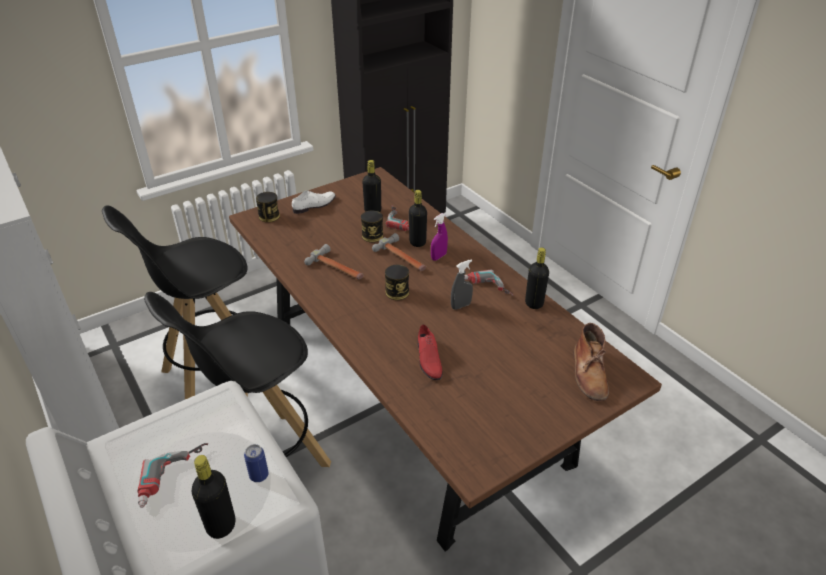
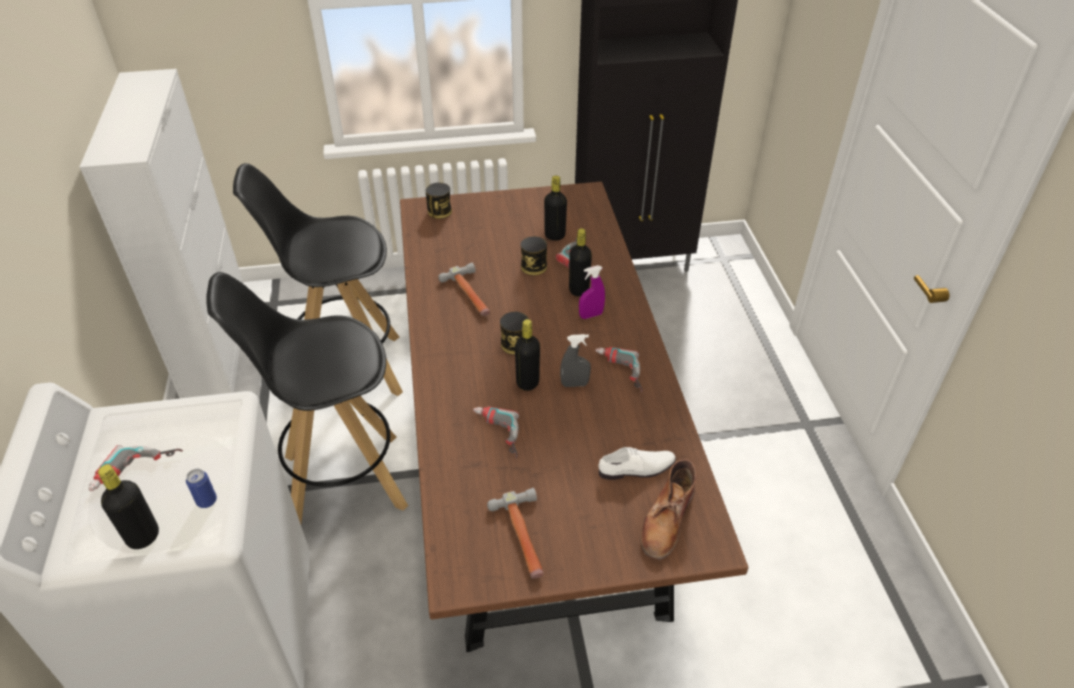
camera: 25 degrees right, 5 degrees up
white shoe [292,191,336,214] -> white shoe moved to [598,447,676,480]
hammer [372,233,426,271] -> hammer moved to [487,488,544,579]
red shoe [418,325,443,380] -> power drill [473,406,519,458]
black bottle [525,247,549,309] -> black bottle moved to [515,319,540,391]

